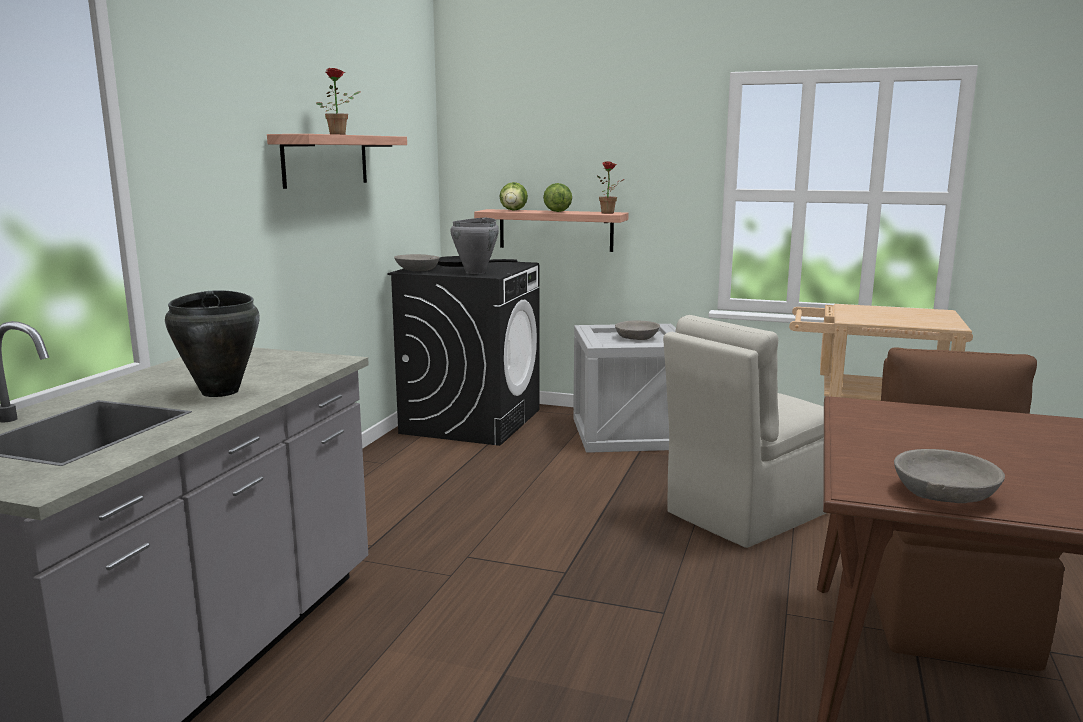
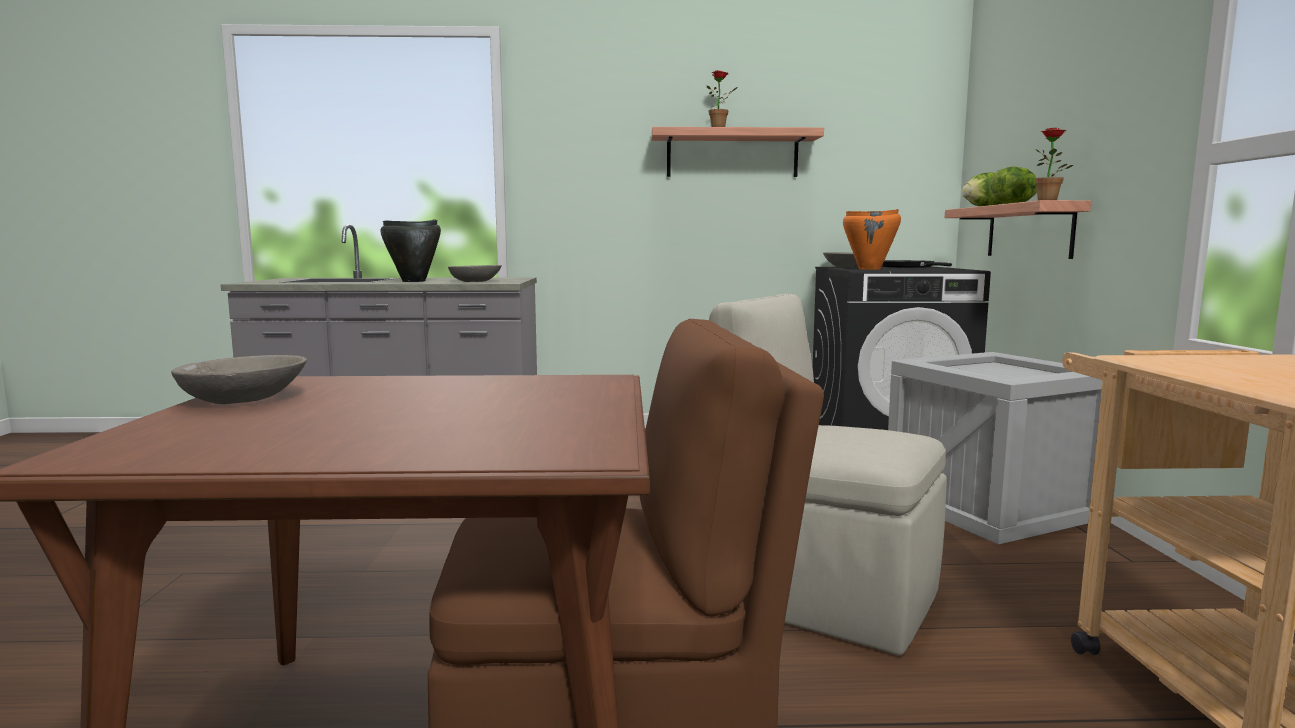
camera: 70 degrees right, 5 degrees down
grey cooking pot [451,217,499,274] -> orange cooking pot [843,209,901,270]
grey bowl [615,321,660,340] -> grey bowl moved to [448,265,502,282]

